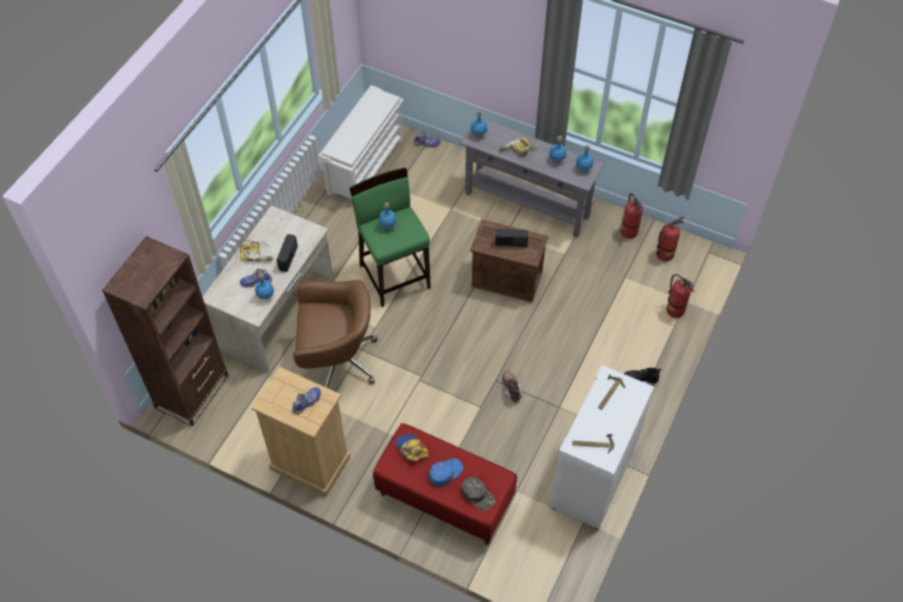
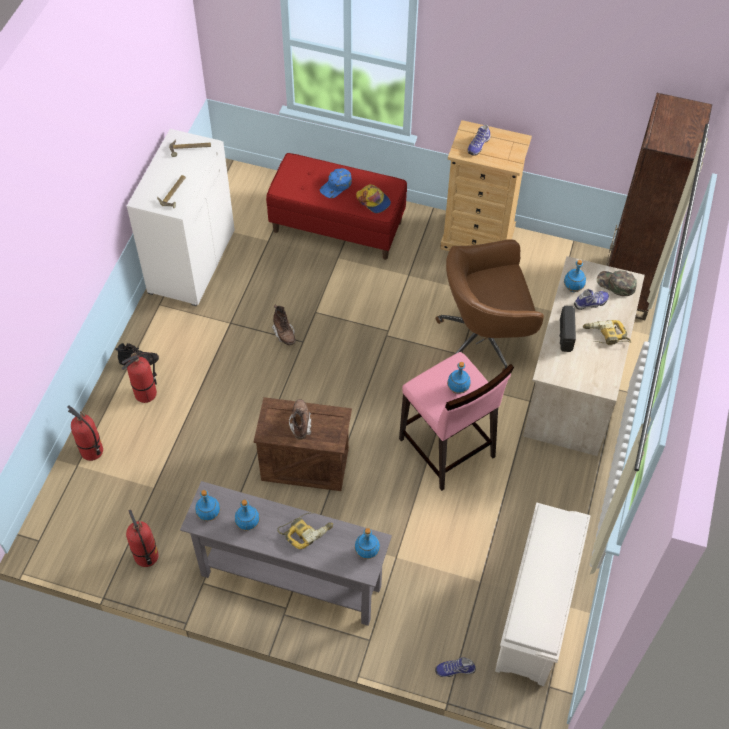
camera: 170 degrees right, 0 degrees up
green stool [350,168,431,307] -> pink stool [399,352,514,491]
green cap [461,477,495,511] -> green cap moved to [597,270,637,296]
radio [495,229,528,247] -> brown boot [289,399,312,440]
fire extinguisher [656,217,684,262] -> fire extinguisher moved to [122,352,157,403]

